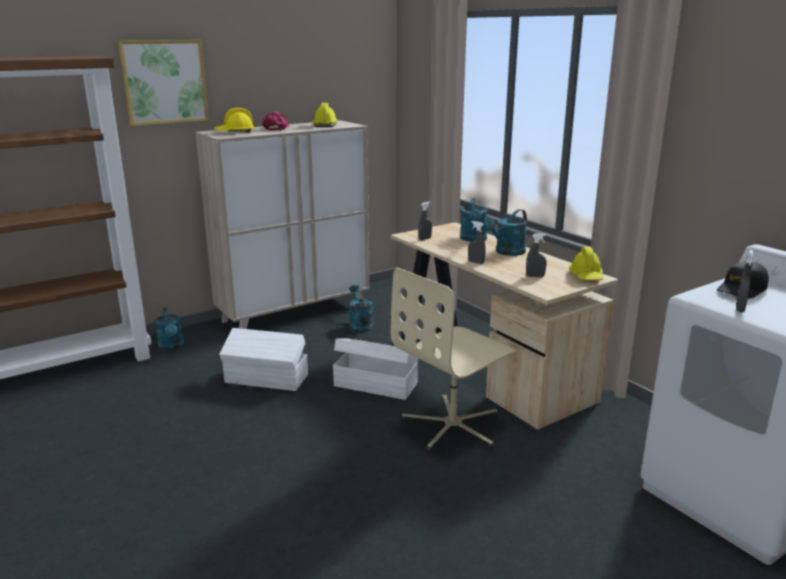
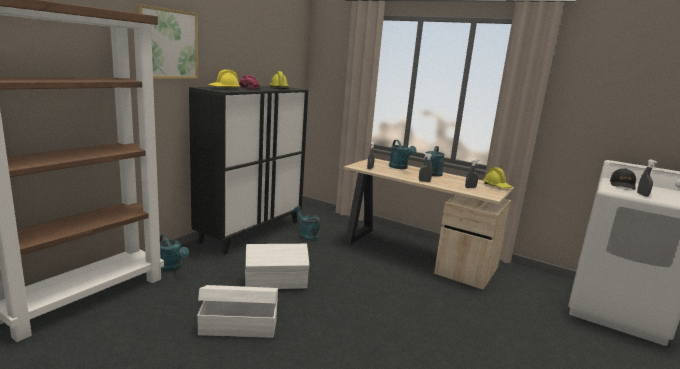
camera: 25 degrees left, 5 degrees down
beige cabinet [195,120,370,329] -> black cabinet [189,86,308,254]
white storage box [333,338,418,400] -> white storage box moved to [197,285,278,338]
beige office chair [391,267,516,453] -> none

